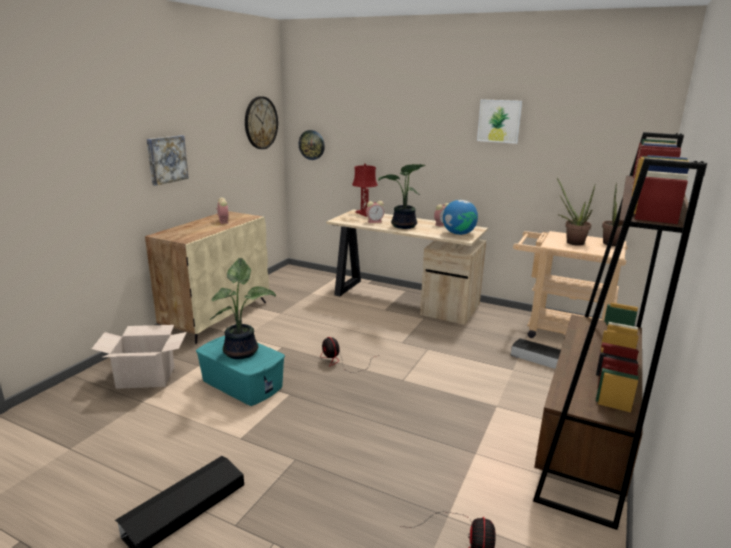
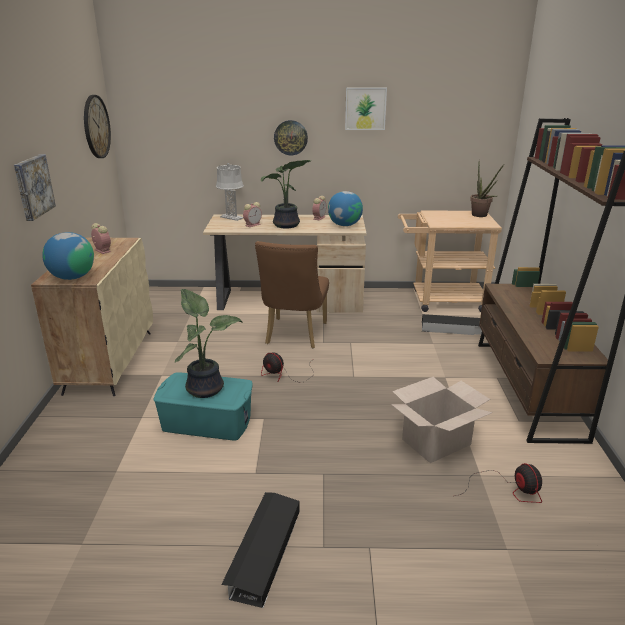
camera: 25 degrees left, 5 degrees up
cardboard box [92,325,187,389] -> cardboard box moved to [391,377,493,463]
wall clock [299,130,325,160] -> wall clock moved to [274,120,308,155]
red table lamp [352,163,378,217] -> grey table lamp [216,163,244,221]
potted plant [557,178,595,246] -> none
none -> globe [42,232,94,280]
none -> brown chair [255,241,329,348]

